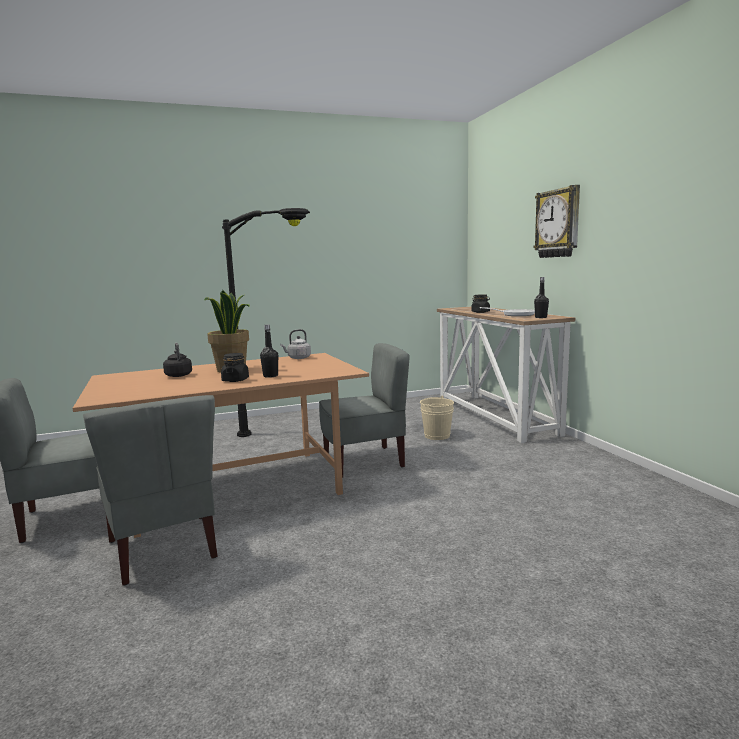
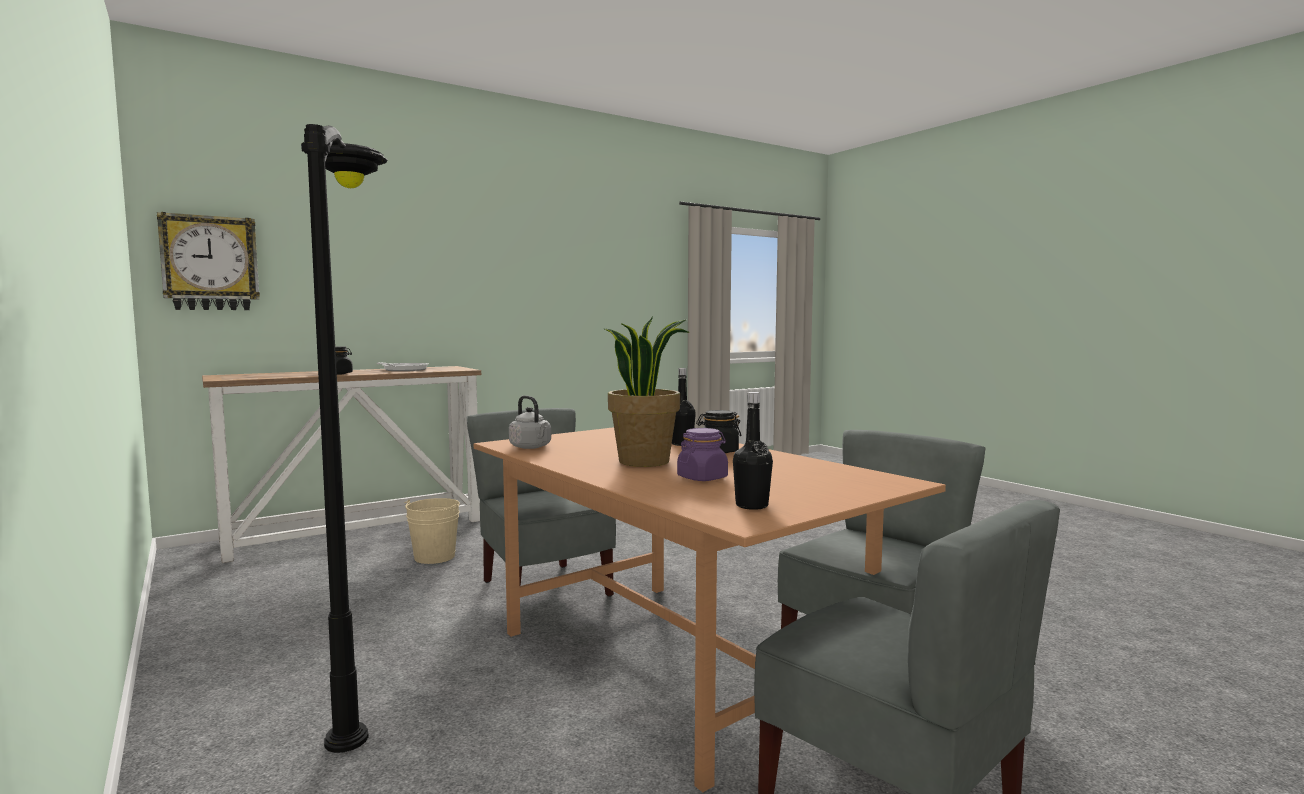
camera: 105 degrees left, 5 degrees down
black kettle [163,343,192,377] -> purple jar [677,428,728,481]
wall clock [533,185,580,258] -> wall clock moved to [157,212,260,310]
black bottle [534,277,549,318] -> black bottle moved to [733,392,773,510]

